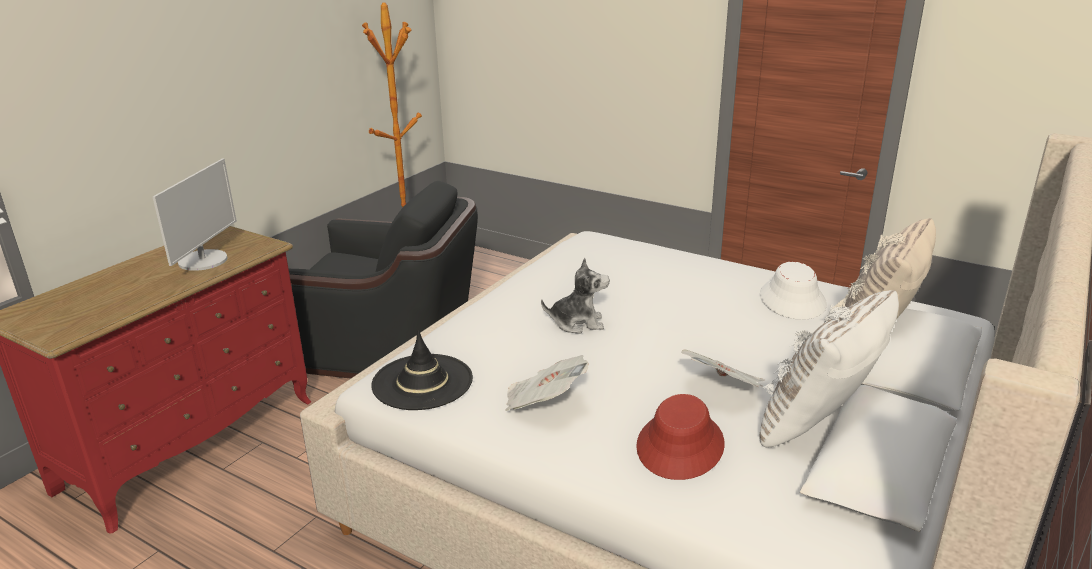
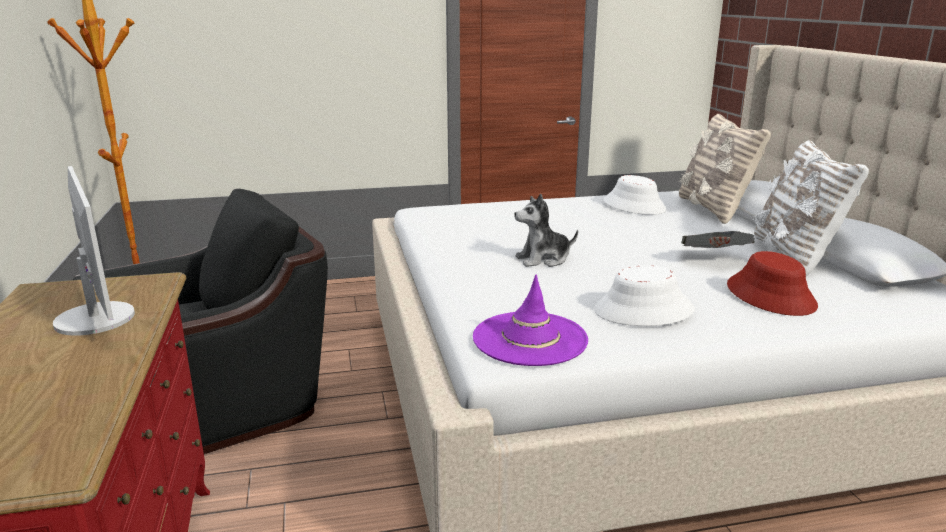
camera: 45 degrees left, 5 degrees down
black hat [371,330,473,410] -> purple hat [473,275,588,366]
newspaper [505,355,589,411] -> white hat [594,265,695,326]
plush toy [541,258,610,334] -> plush toy turned 150 degrees counterclockwise [514,194,578,267]

